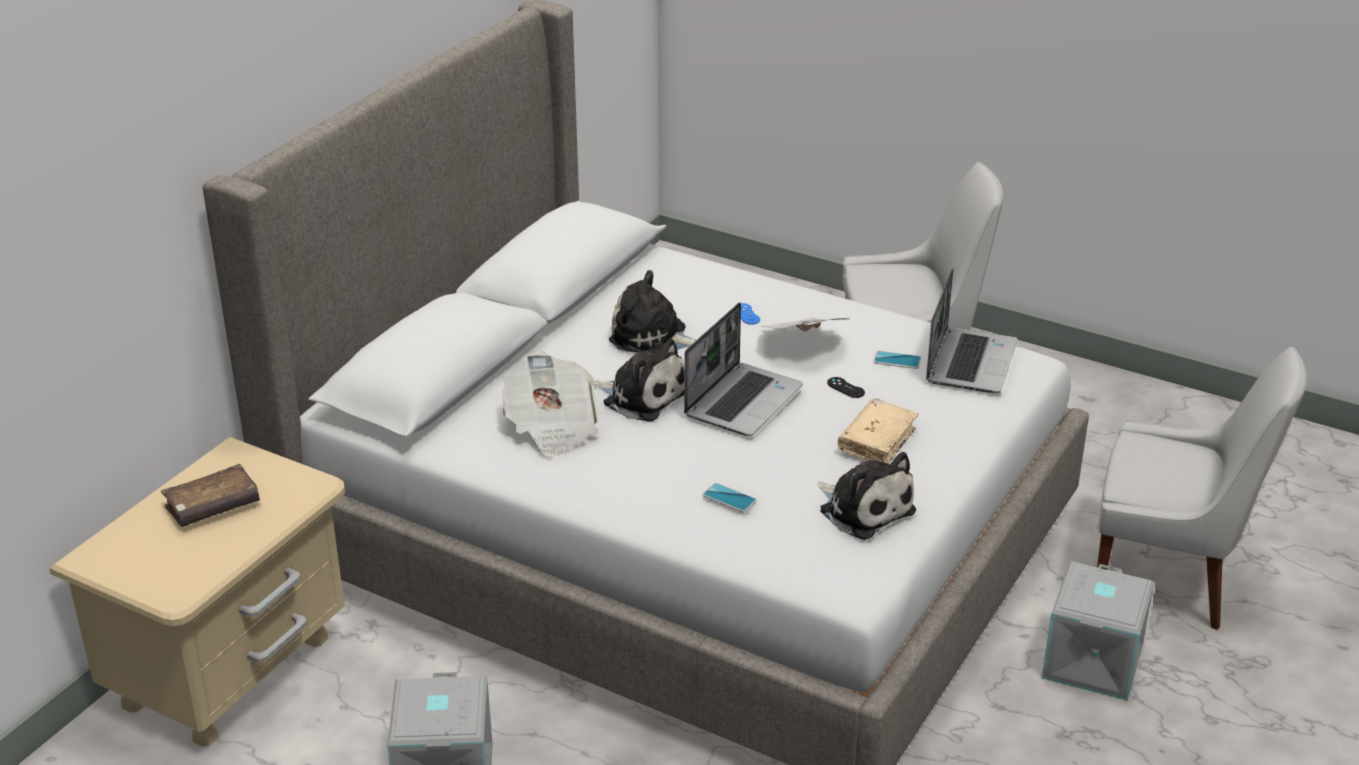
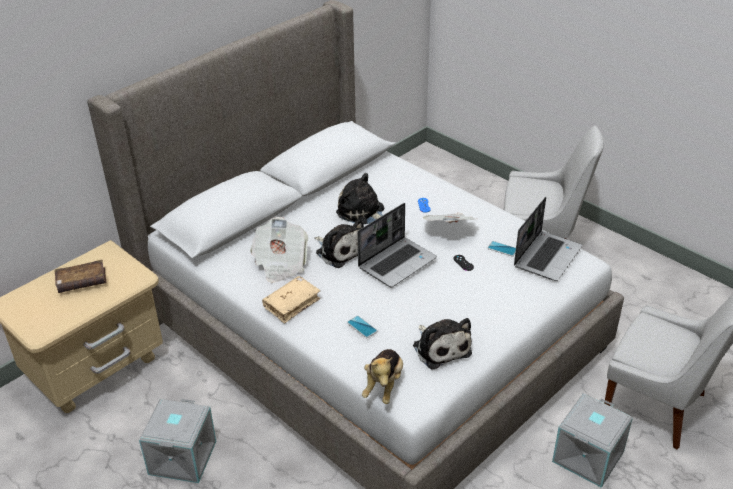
camera: 15 degrees right, 5 degrees up
beige book [838,399,918,464] -> beige book moved to [262,276,320,323]
none -> plush toy [362,349,403,404]

